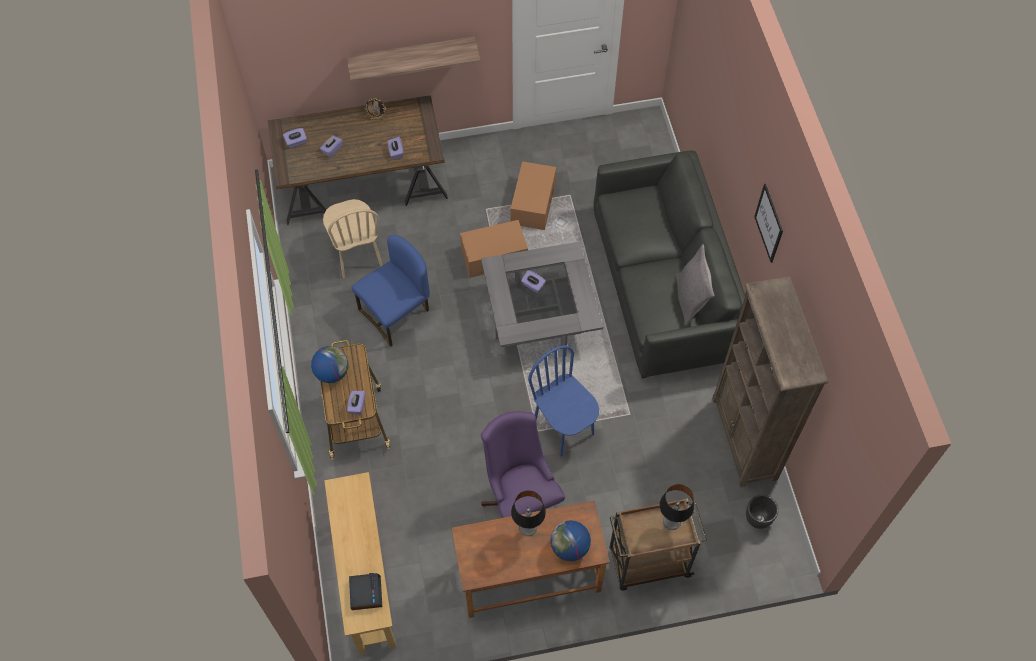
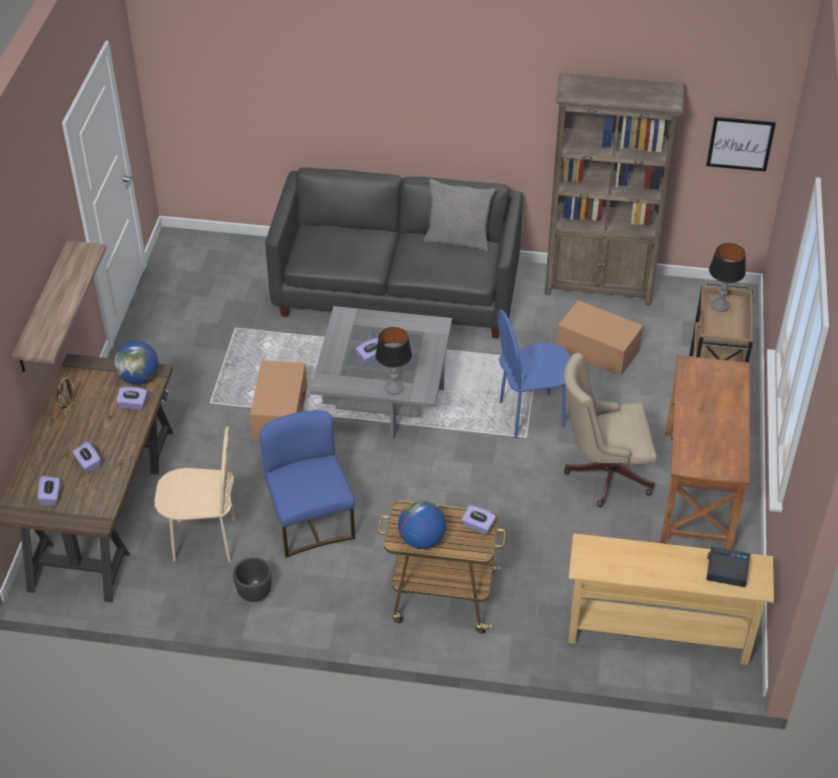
camera: 70 degrees left, 15 degrees down
purple office chair [481,411,565,518] -> beige office chair [564,353,657,507]
cardboard box [510,161,556,230] -> cardboard box moved to [556,300,643,376]
table lamp [511,491,546,536] -> table lamp moved to [375,327,412,395]
globe [550,520,591,561] -> globe moved to [114,341,158,385]
black planter [746,494,778,529] -> black planter moved to [233,557,272,602]
picture [754,184,783,263] -> picture moved to [706,117,776,172]

